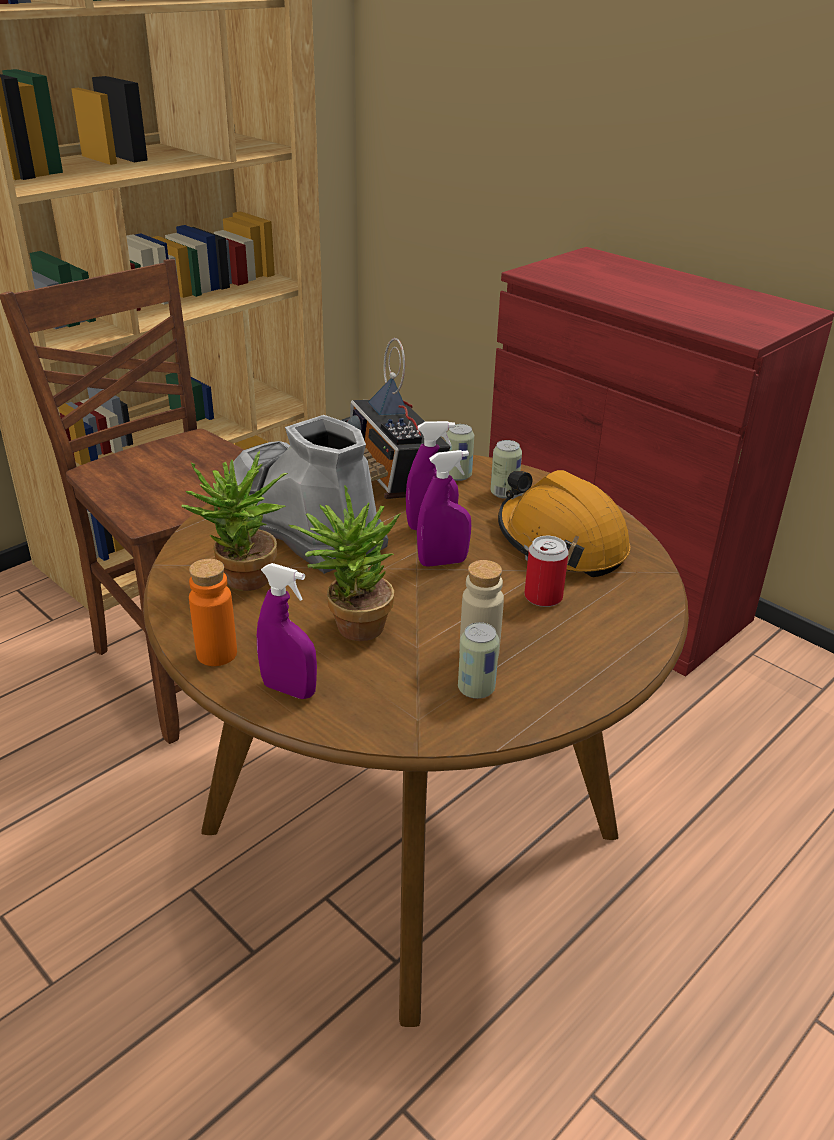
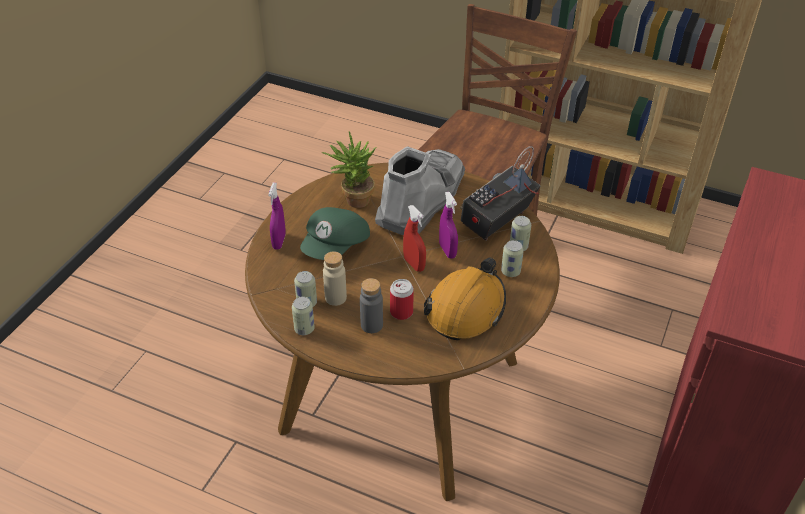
camera: 70 degrees right, 10 degrees up
orange bottle [189,559,237,666] -> none
potted plant [289,485,401,641] -> green cap [300,207,370,260]
purple spray bottle [417,450,471,567] -> red spray bottle [403,205,426,272]
none -> can [292,296,315,335]
none -> grey bottle [360,278,383,333]

